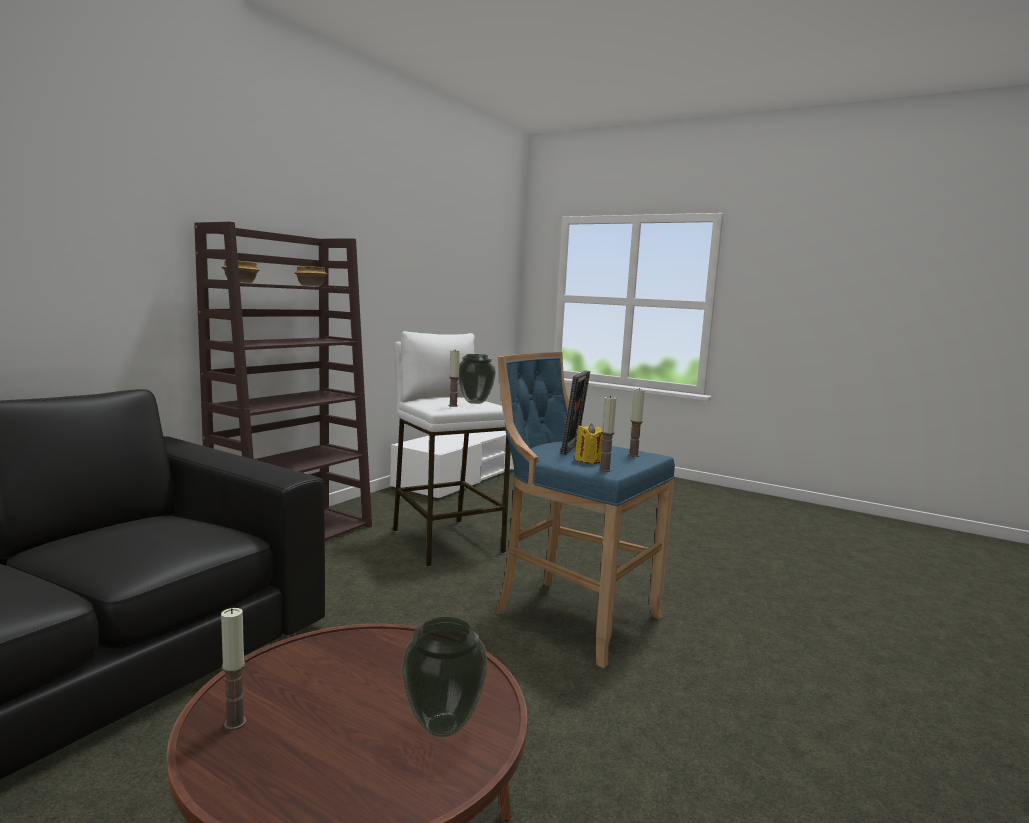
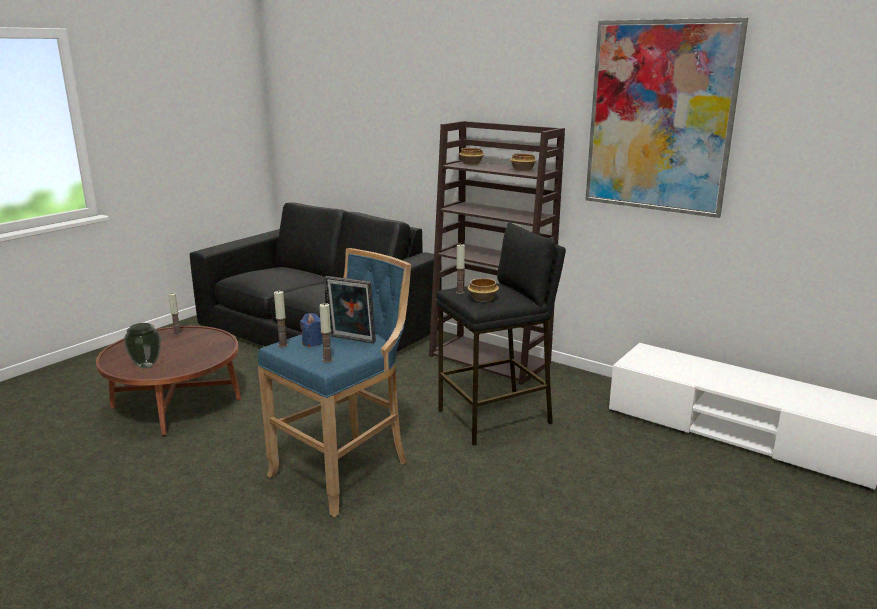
camera: 95 degrees right, 10 degrees up
white stool [393,331,511,567] -> black stool [437,222,566,446]
vase [458,354,496,404] -> bowl [468,278,499,302]
yellow candle [575,423,603,464] -> blue candle [300,313,323,347]
none -> picture [585,18,748,218]

